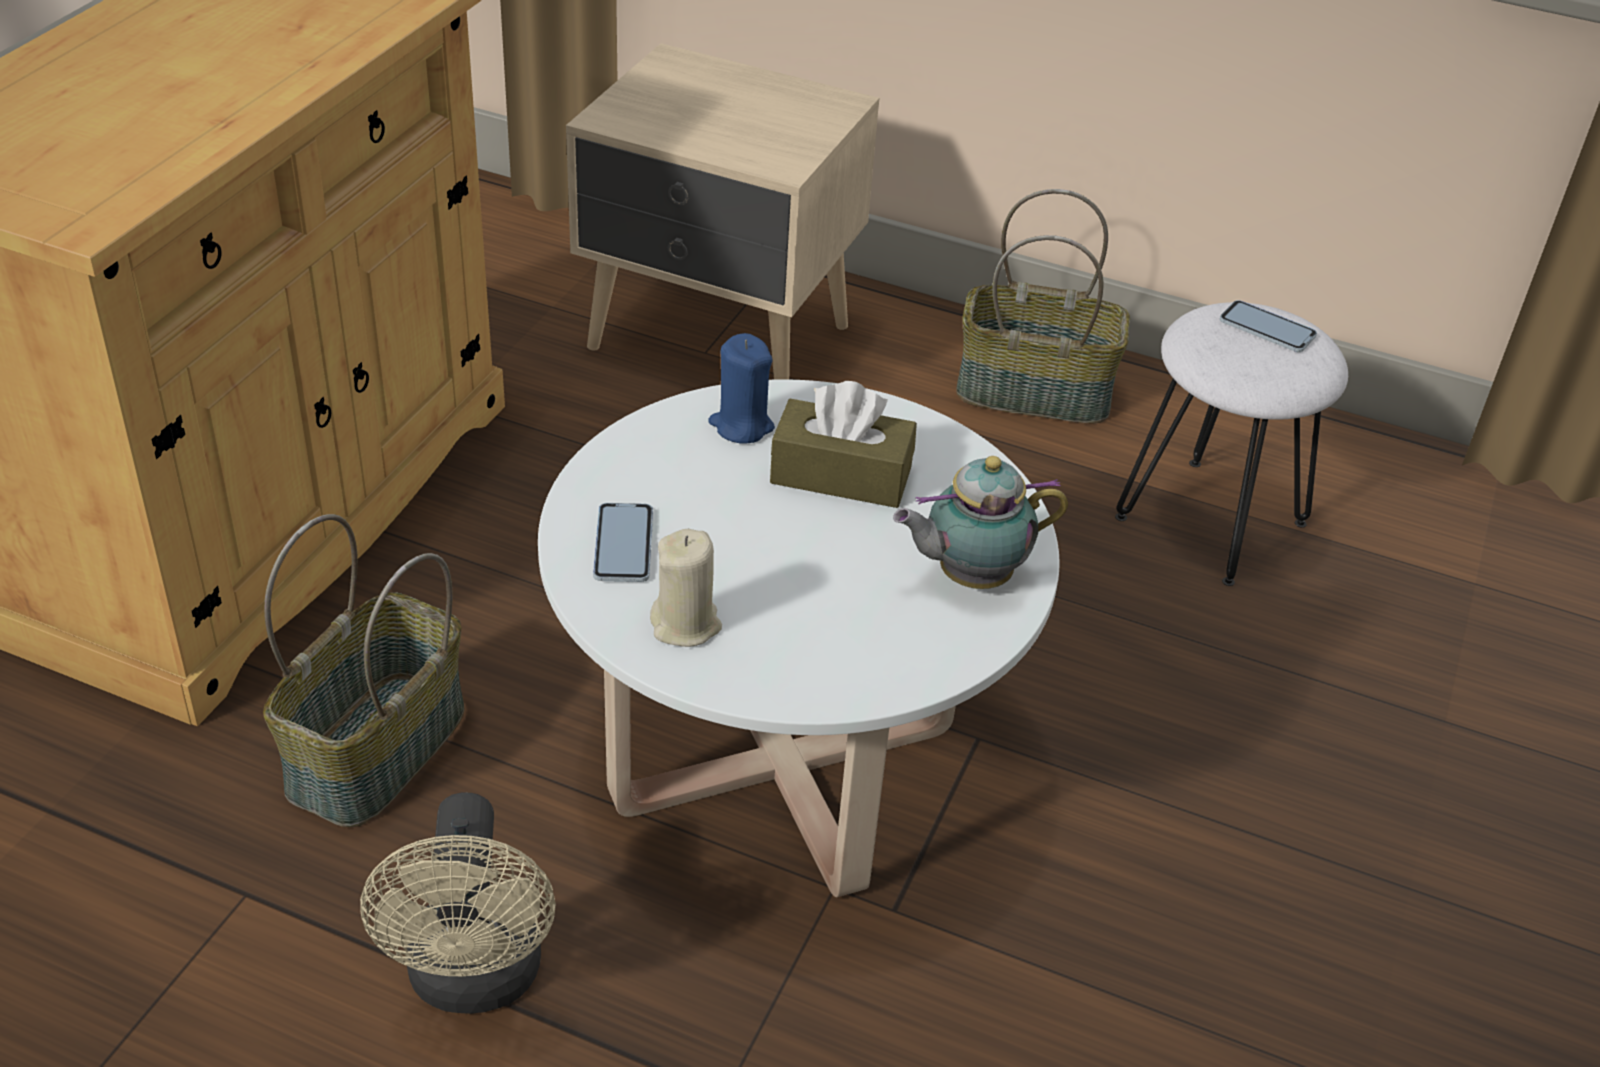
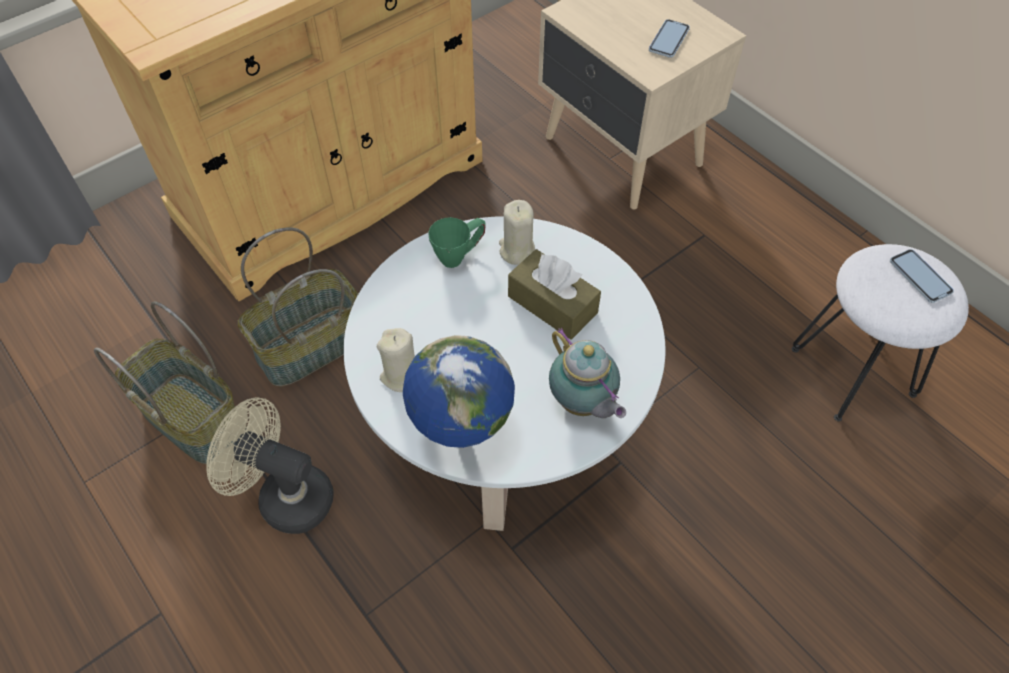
camera: 30 degrees right, 15 degrees up
beige fan [360,793,556,1014] -> beige fan turned 90 degrees clockwise [206,397,334,534]
phone [593,503,653,582] -> phone moved to [649,19,690,58]
blue candle [708,333,775,443] -> beige candle [499,200,535,265]
teapot [893,456,1068,589] -> teapot turned 135 degrees counterclockwise [549,327,626,418]
basket [956,189,1130,424] -> basket moved to [94,301,247,464]
none -> globe [403,335,515,449]
none -> green mug [428,217,486,268]

